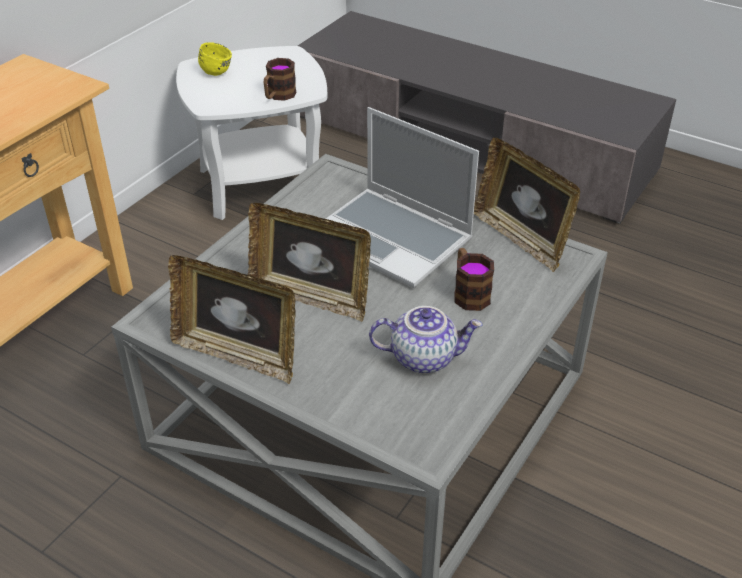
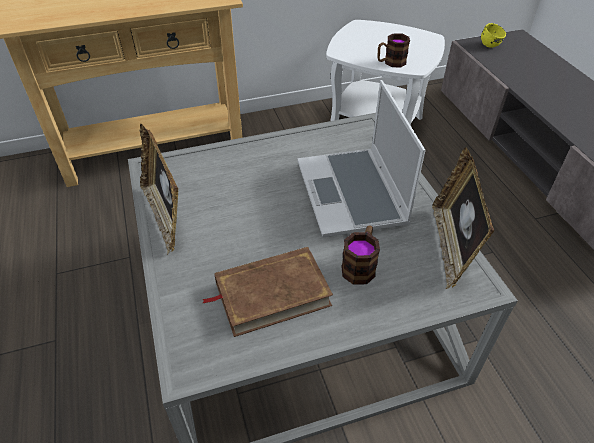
camera: 40 degrees right, 5 degrees up
yellow mug [198,42,232,76] -> yellow mug moved to [481,23,506,48]
picture frame [248,203,371,322] -> none
teapot [369,306,482,374] -> brown book [202,247,333,337]

